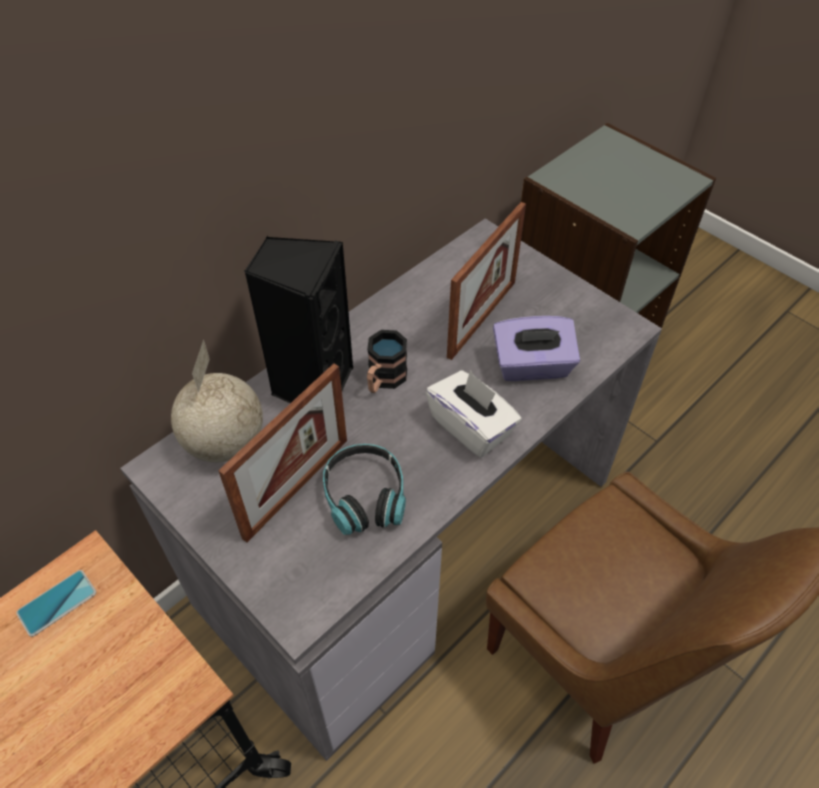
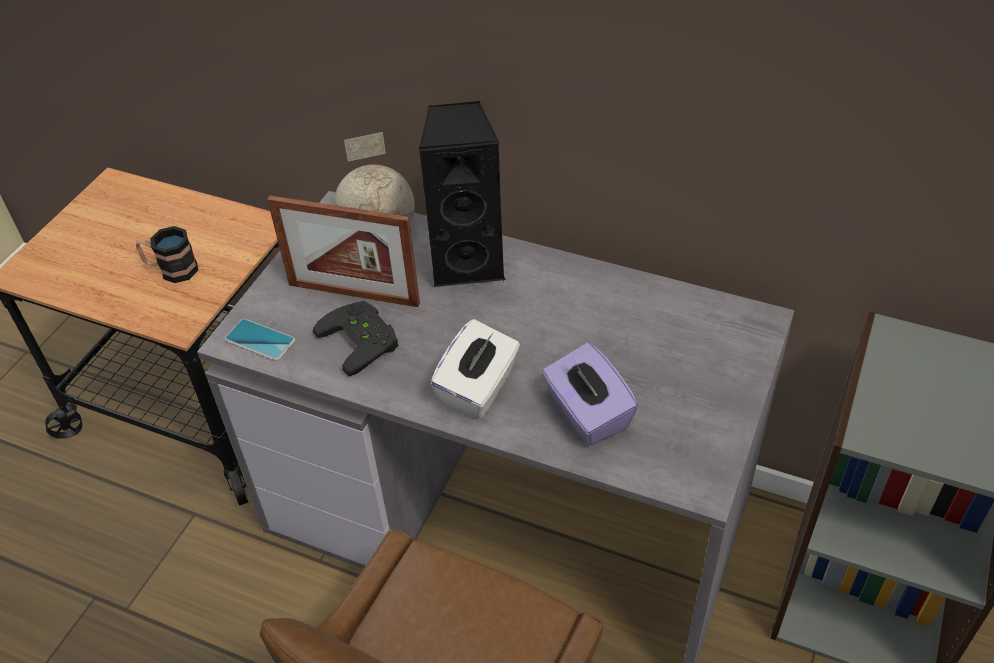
camera: 70 degrees right, 5 degrees down
phone [16,570,96,637] -> phone moved to [224,319,295,361]
headphones [323,444,406,535] -> black game controller [313,301,399,376]
mug [367,330,407,393] -> mug moved to [136,226,199,283]
picture frame [447,202,526,360] -> none

